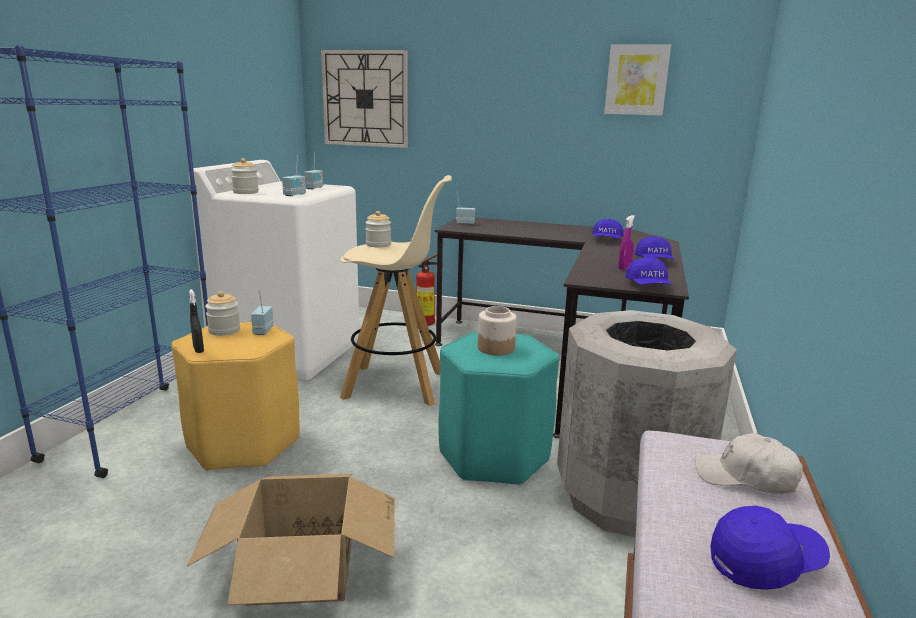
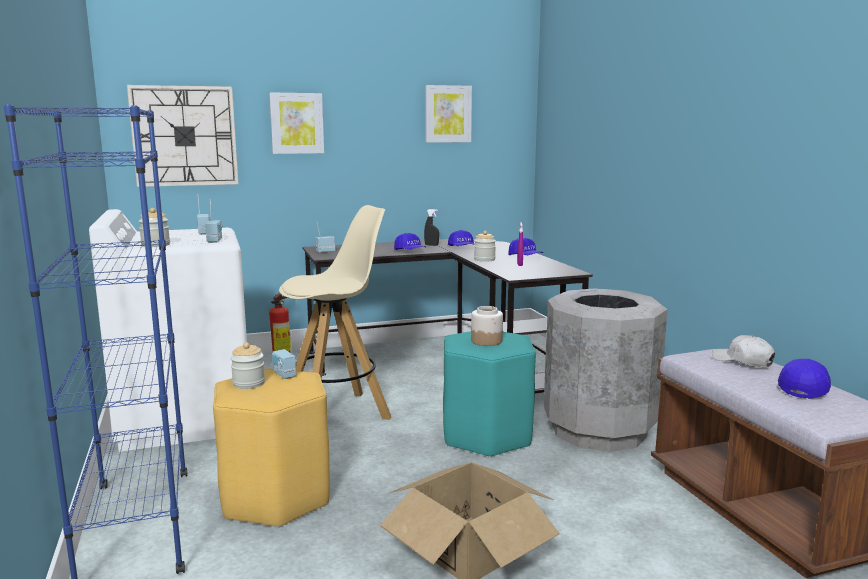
camera: 35 degrees left, 5 degrees down
black spray bottle [189,289,204,353] -> black spray bottle moved to [424,209,439,246]
jar [365,211,391,247] -> jar moved to [474,231,496,262]
blue cap [625,257,671,285] -> blue cap moved to [394,233,425,250]
white cap [695,433,803,494] -> white cap turned 60 degrees clockwise [712,335,775,367]
none -> picture [269,92,324,154]

